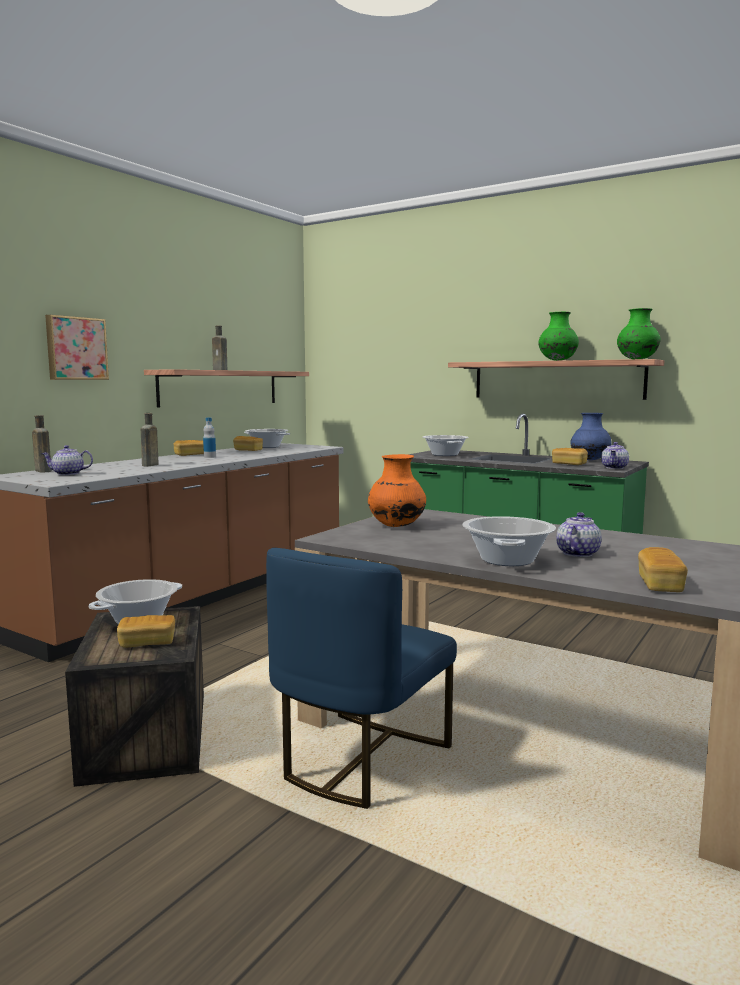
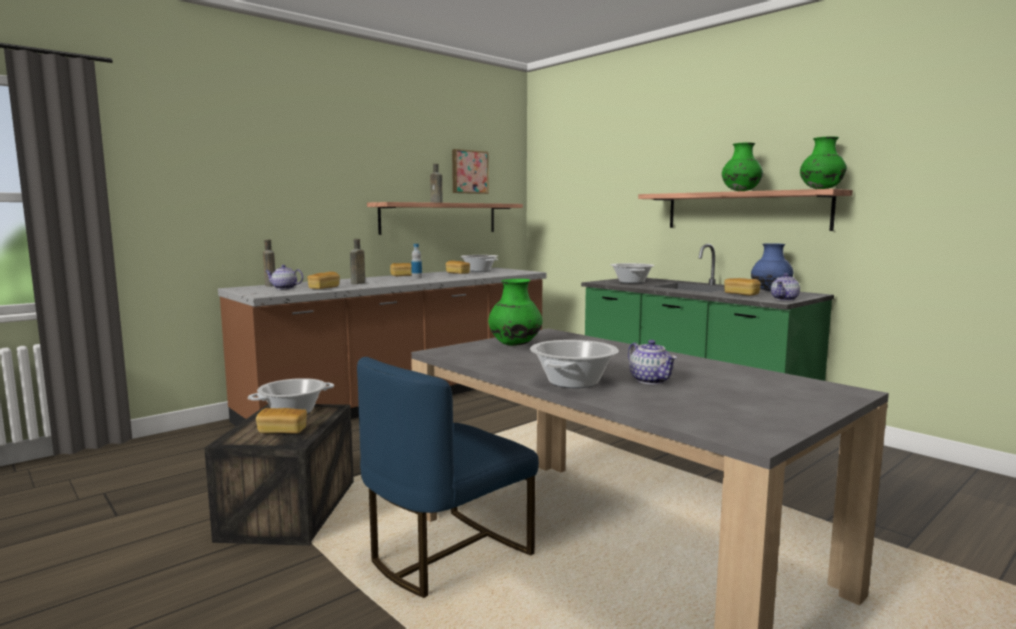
camera: 15 degrees right, 0 degrees up
picture [45,315,109,380] -> picture moved to [452,149,489,194]
orange vase [368,454,426,527] -> green vase [488,279,543,346]
teapot [557,512,602,557] -> teapot turned 105 degrees clockwise [628,340,677,384]
bread [638,547,688,592] -> bread moved to [307,272,340,289]

